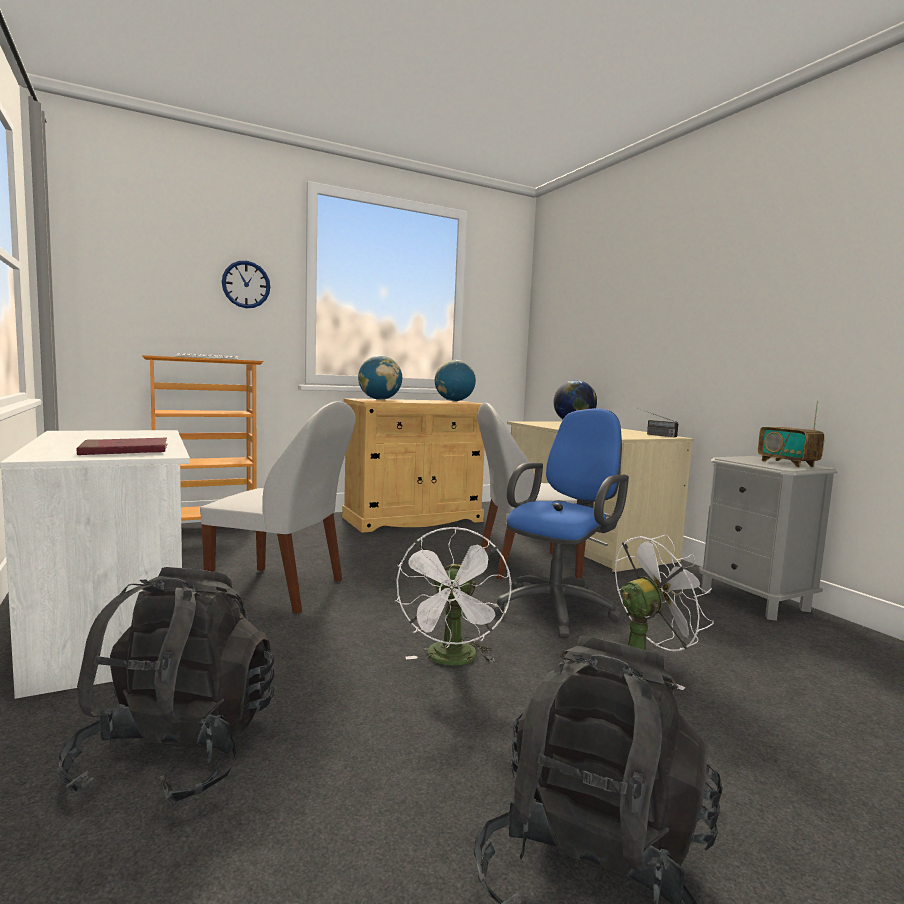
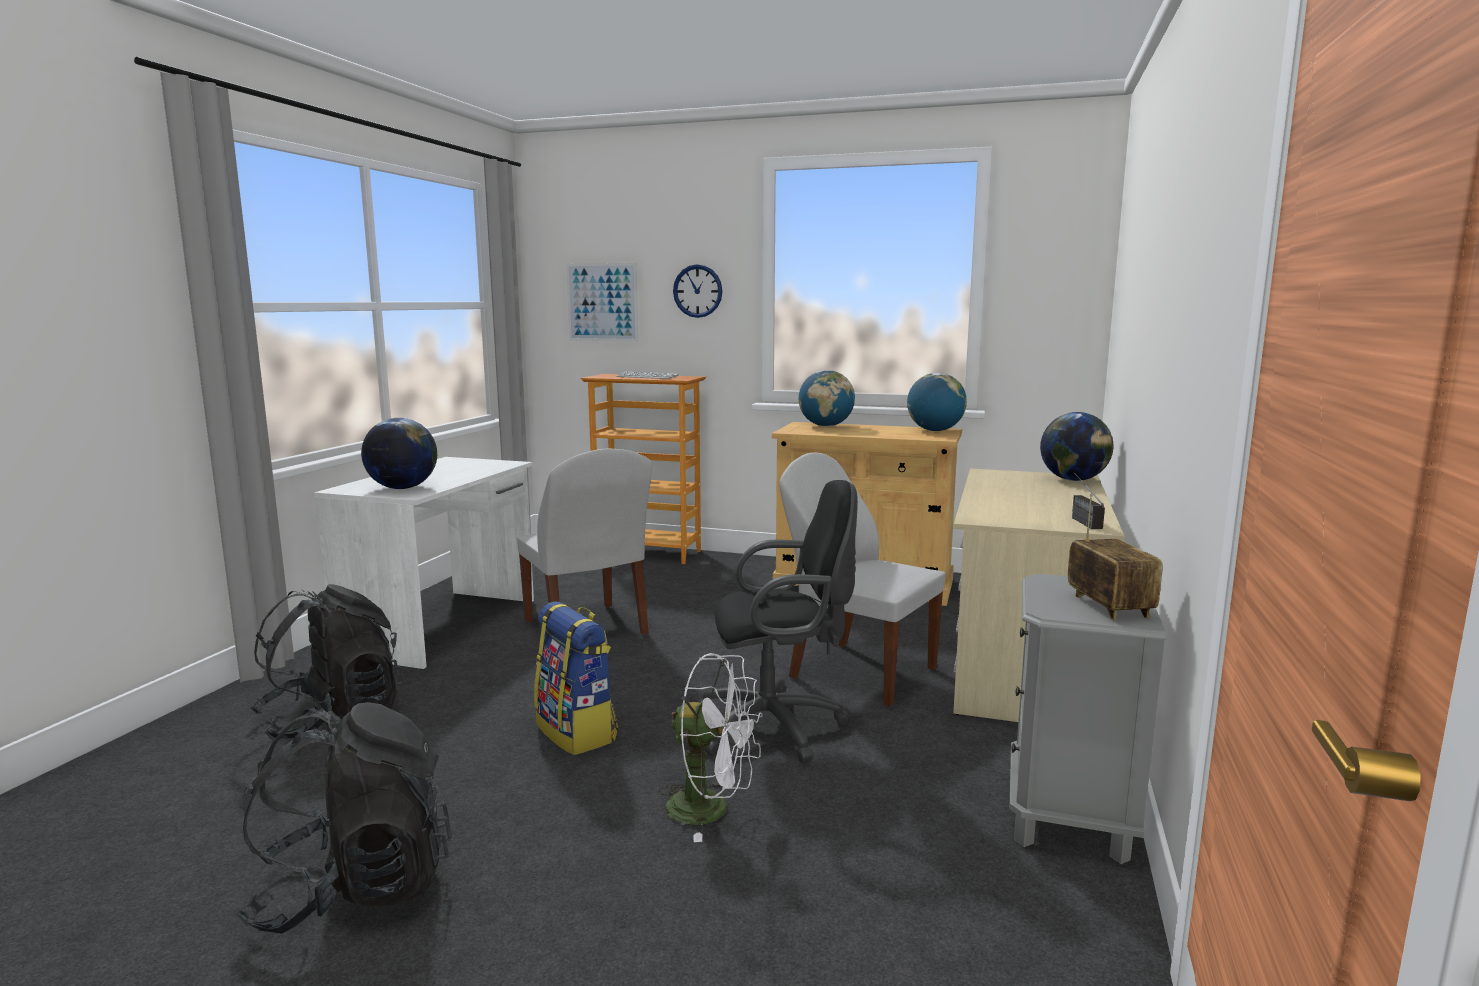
camera: 45 degrees right, 5 degrees up
red book [76,438,167,455] -> globe [361,418,437,489]
white fan [394,527,511,665] -> backpack [534,601,618,755]
blue office chair [491,408,629,638] -> black office chair [698,480,858,763]
radio [758,401,825,467] -> radio turned 150 degrees clockwise [1068,494,1163,620]
none -> picture [566,263,638,342]

